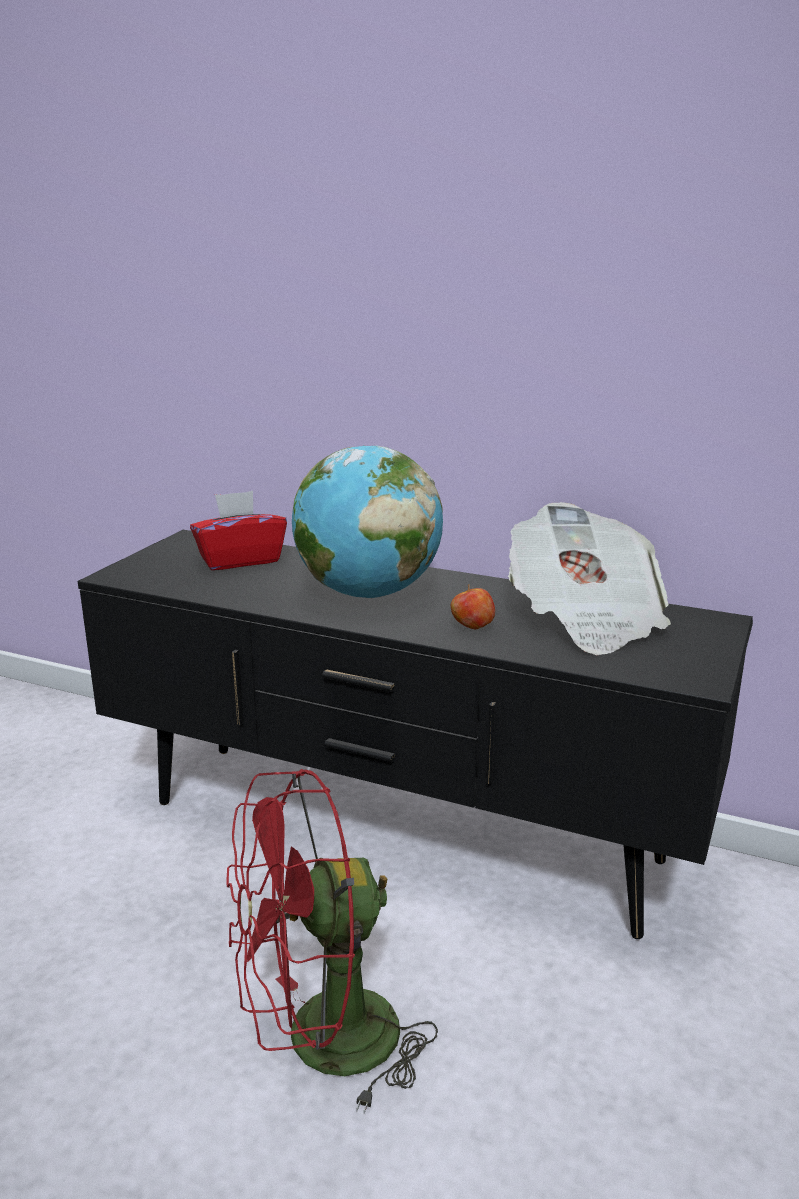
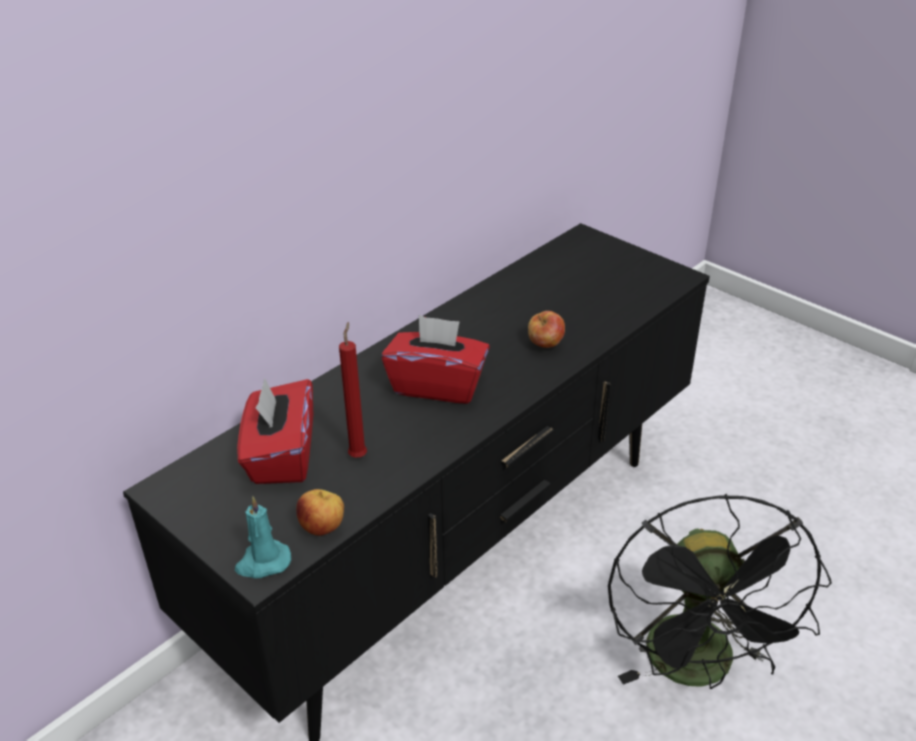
camera: 70 degrees left, 15 degrees up
red fan [227,769,438,1114] -> black fan [608,494,832,689]
globe [292,445,443,598] -> red tissue box [381,315,490,404]
newspaper [508,502,671,655] -> none
none -> turquoise candle [235,496,291,579]
none -> apple [296,489,344,536]
none -> red candle [339,322,367,458]

